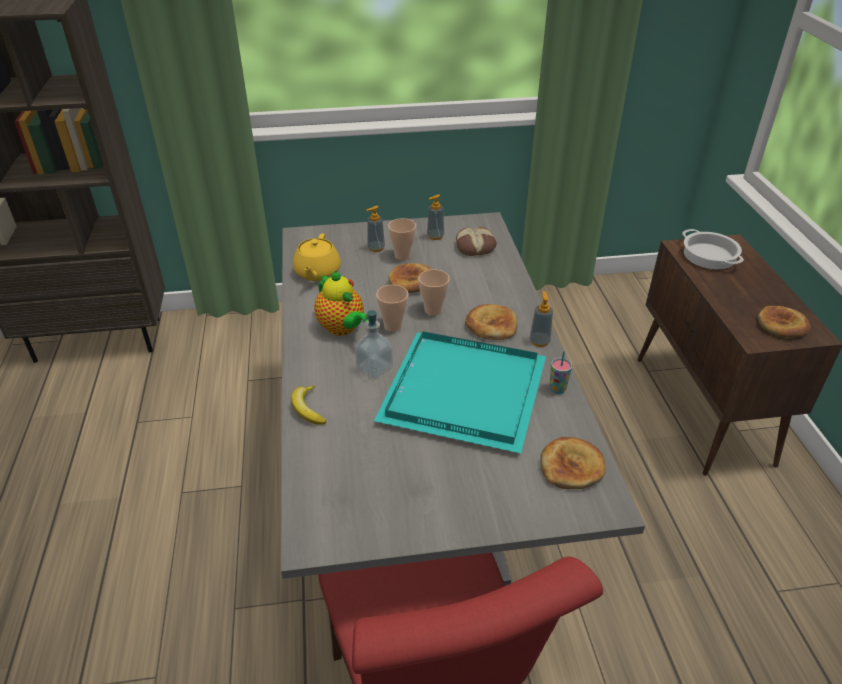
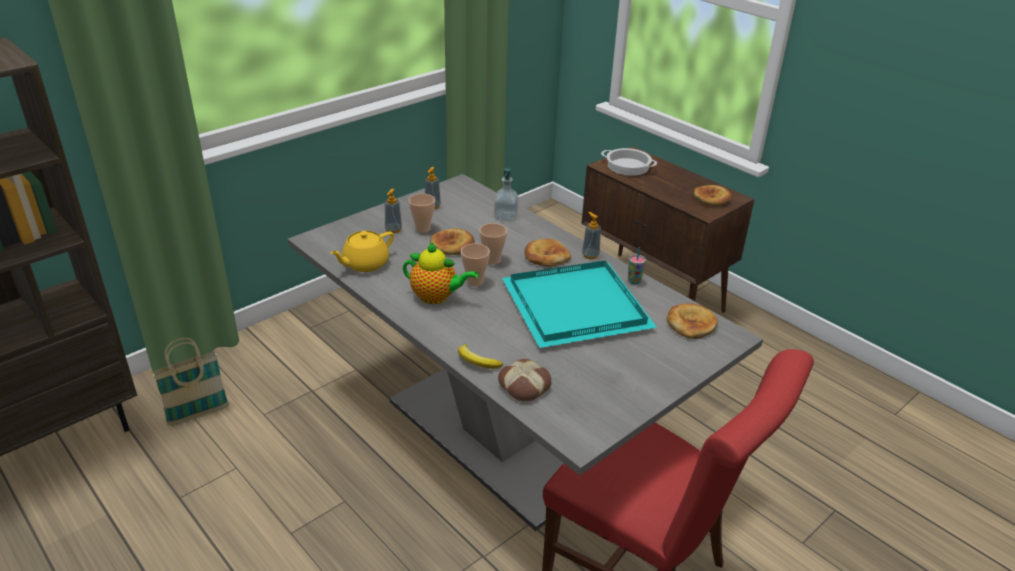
camera: 35 degrees left, 5 degrees down
yellow teapot [293,233,341,281] -> yellow teapot turned 75 degrees clockwise [330,231,394,272]
soap dispenser [355,310,393,379] -> soap dispenser moved to [494,168,519,222]
bread [456,227,497,256] -> bread moved to [498,359,551,402]
none -> basket [152,338,229,426]

